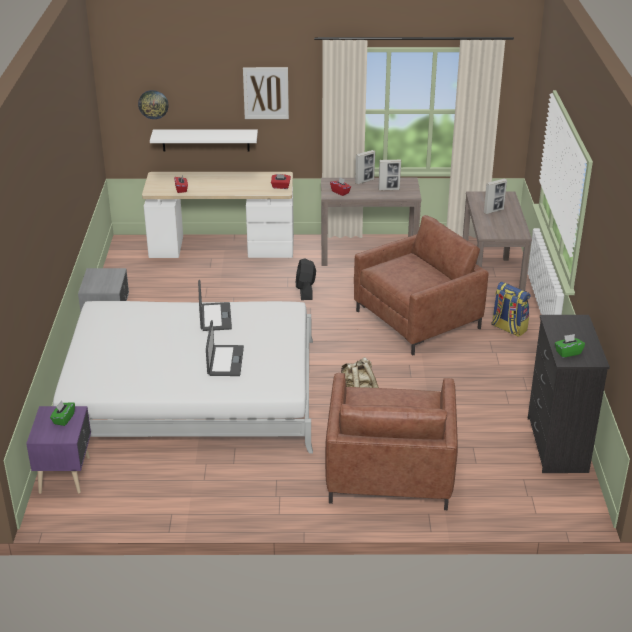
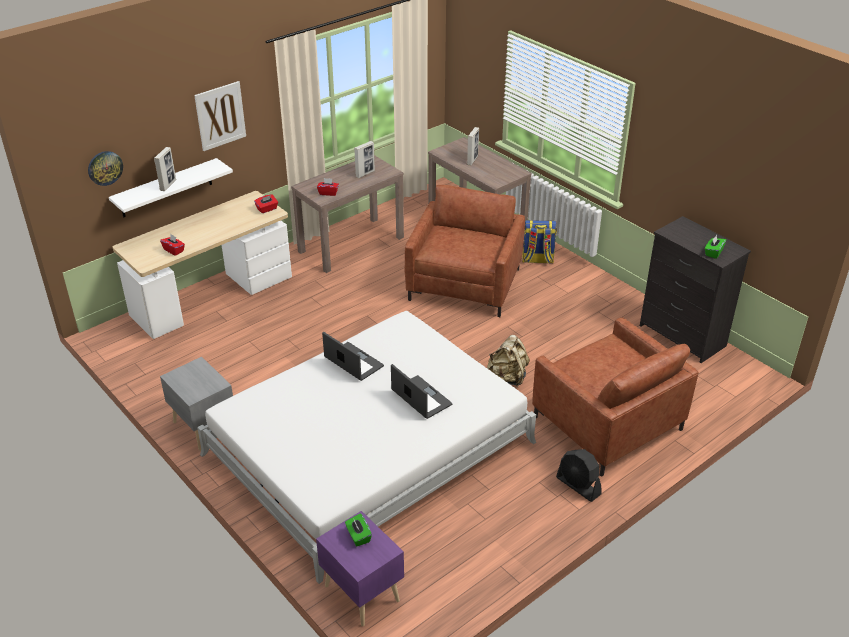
camera: 40 degrees left, 5 degrees up
black fan [296,258,316,300] -> black fan moved to [556,449,602,502]
picture frame [355,150,375,185] -> picture frame moved to [154,147,176,191]

